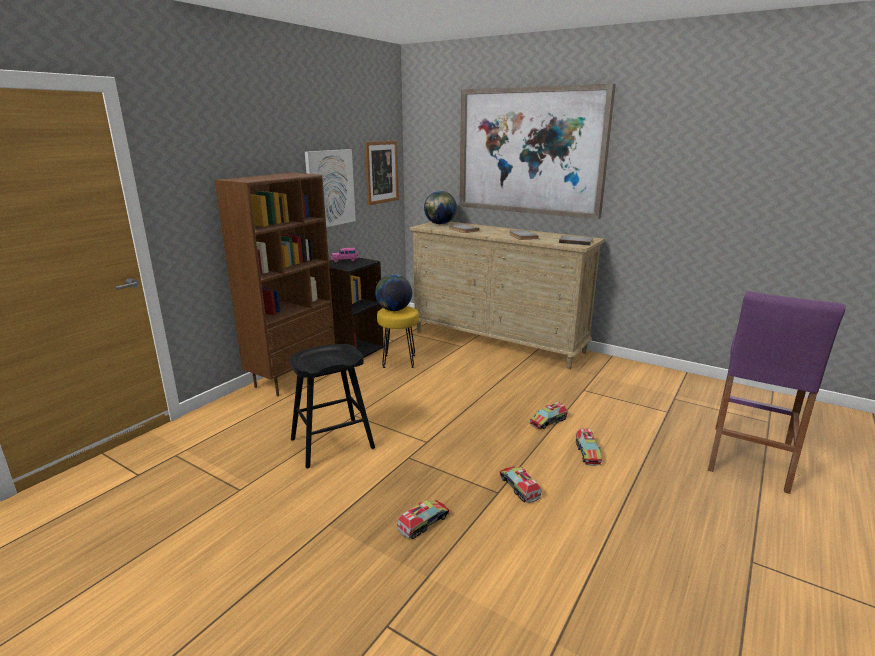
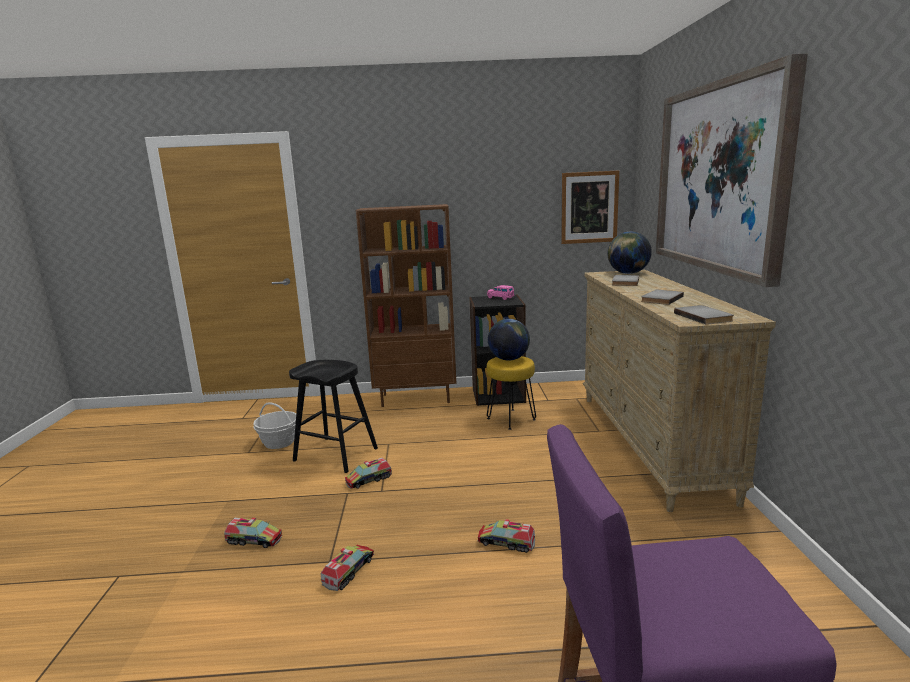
camera: 55 degrees right, 5 degrees down
picture [305,149,356,227] -> none
toy truck [576,429,602,466] -> toy truck moved to [345,457,392,488]
none -> basket [253,402,296,449]

